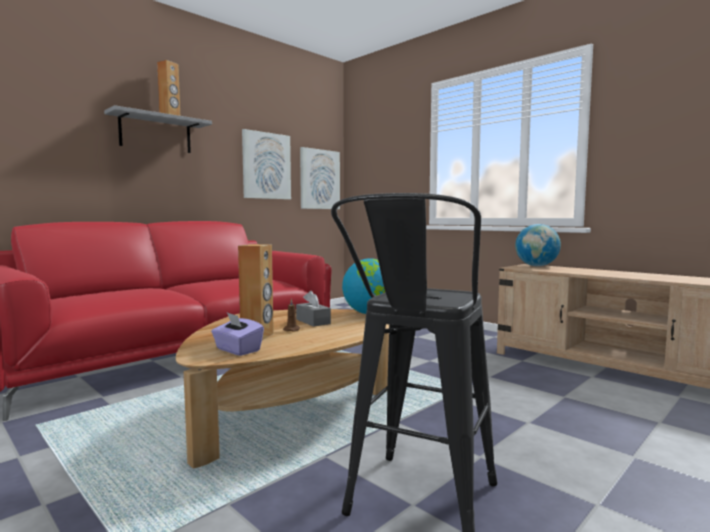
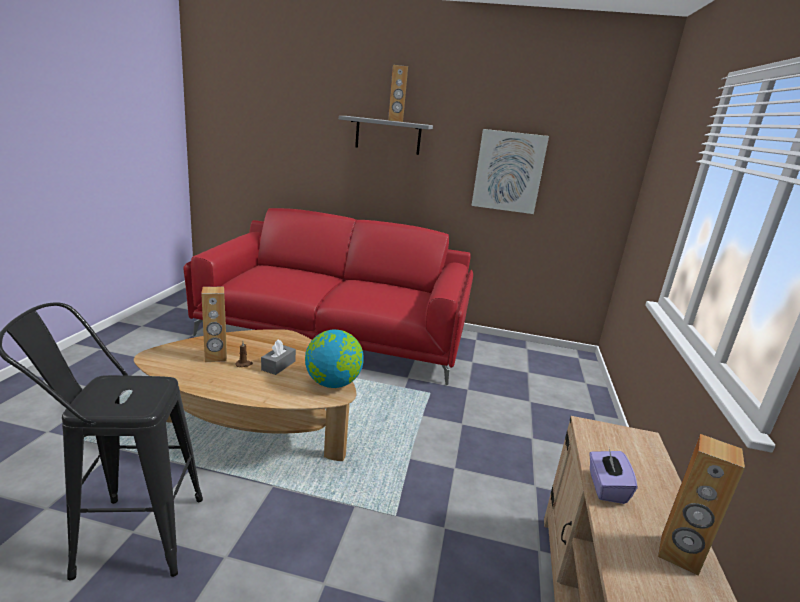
camera: 55 degrees right, 15 degrees up
purple tissue box [211,312,264,356] -> purple tissue box moved to [589,449,637,504]
picture [300,147,340,209] -> none
globe [515,224,561,266] -> none
none -> brown speaker [658,434,745,576]

